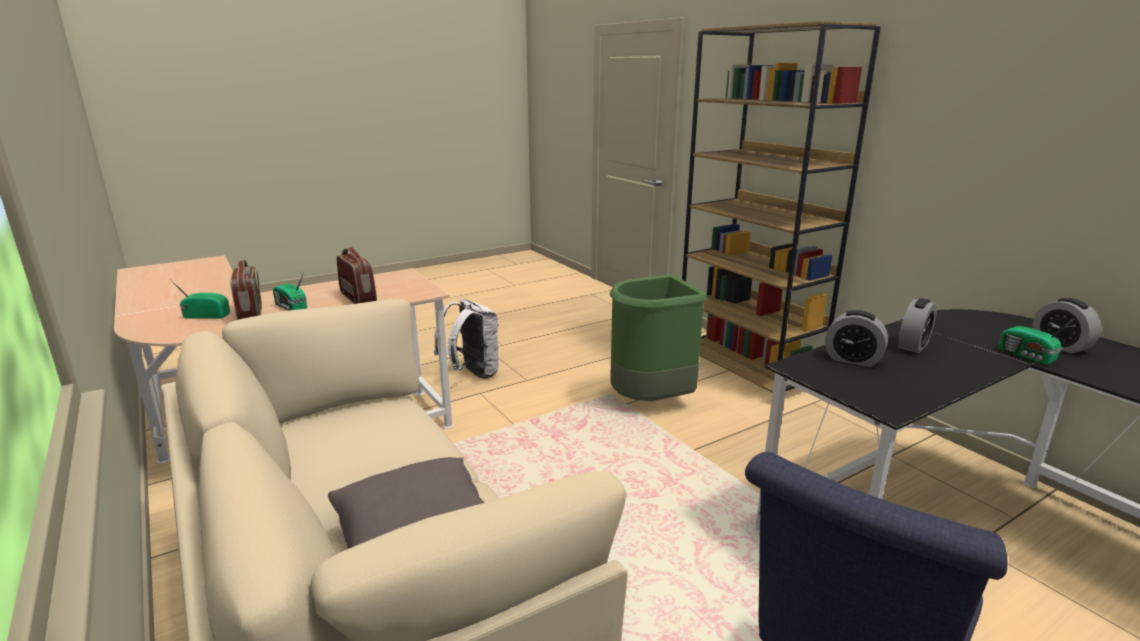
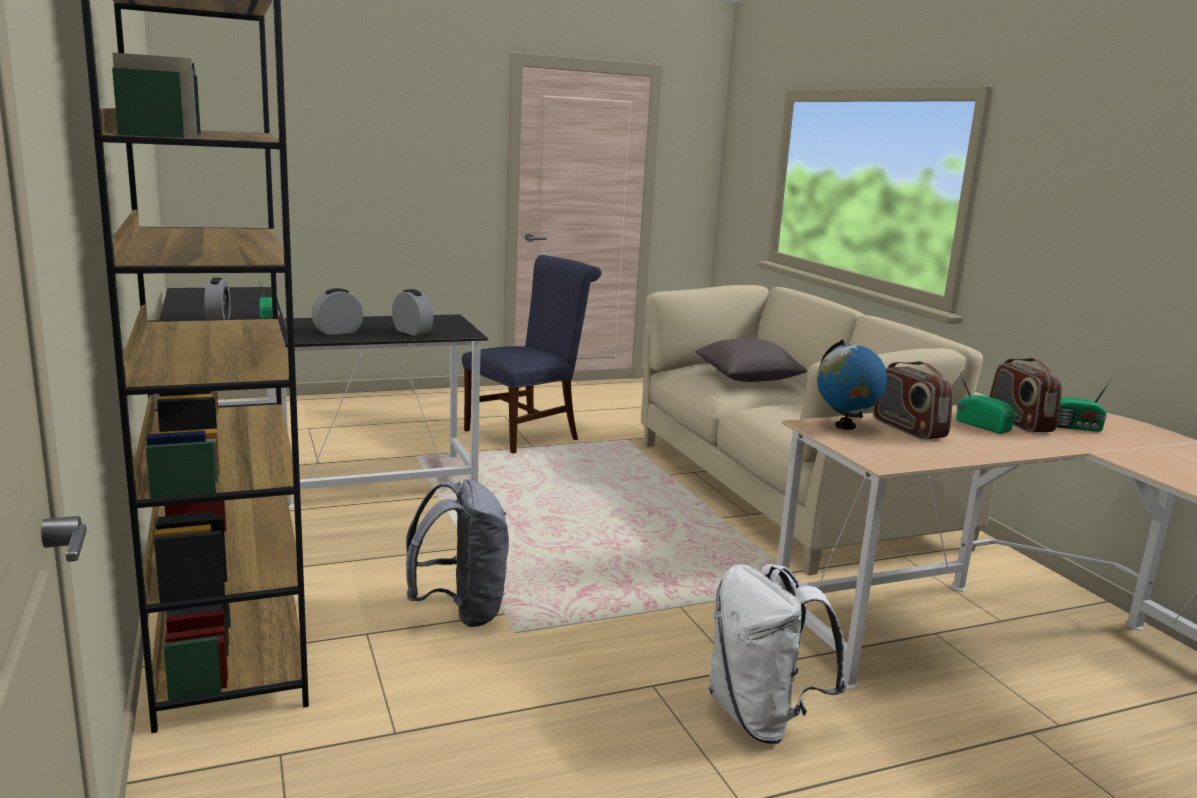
camera: 170 degrees left, 5 degrees down
green trash can [610,275,707,401] -> grey backpack [406,479,509,627]
none -> globe [817,340,887,430]

